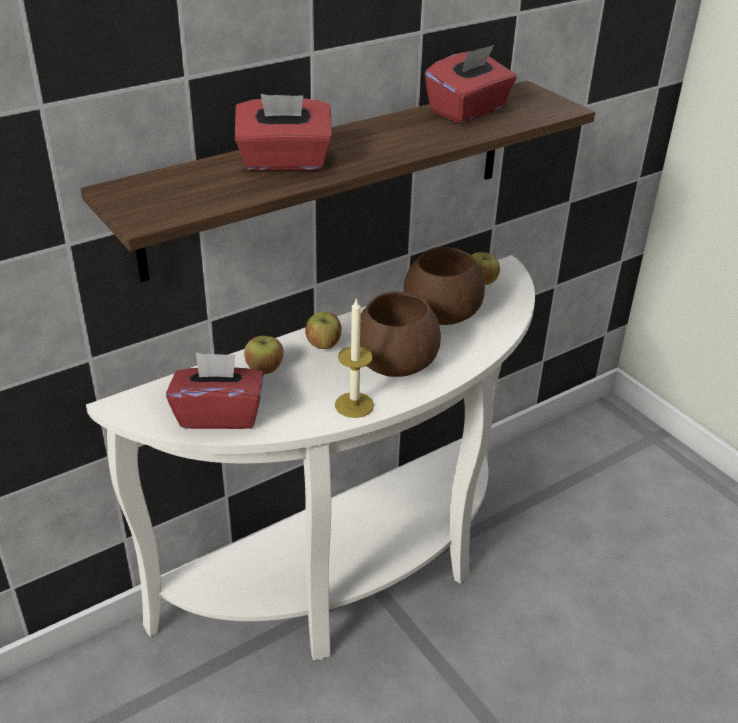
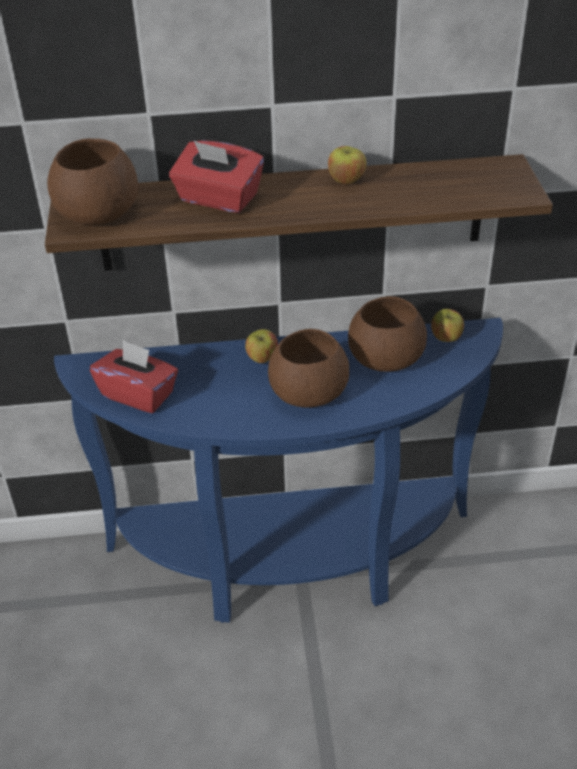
camera: 30 degrees right, 5 degrees up
white console table [86,255,535,660] -> blue console table [54,318,503,623]
apple [244,336,284,374] -> apple moved to [328,146,367,184]
candle [335,297,374,418] -> none
red tissue box [425,45,517,123] -> none
none -> brown bowl [47,139,138,225]

